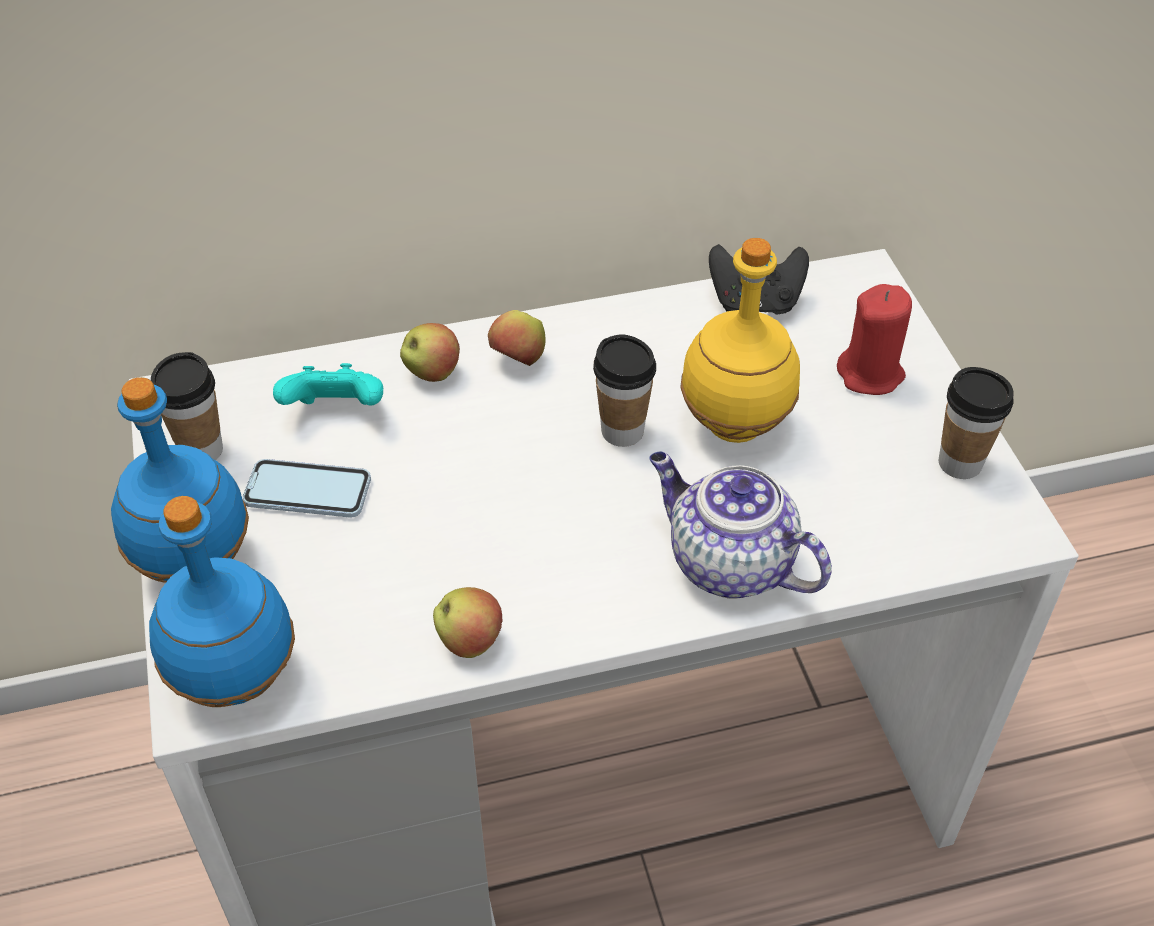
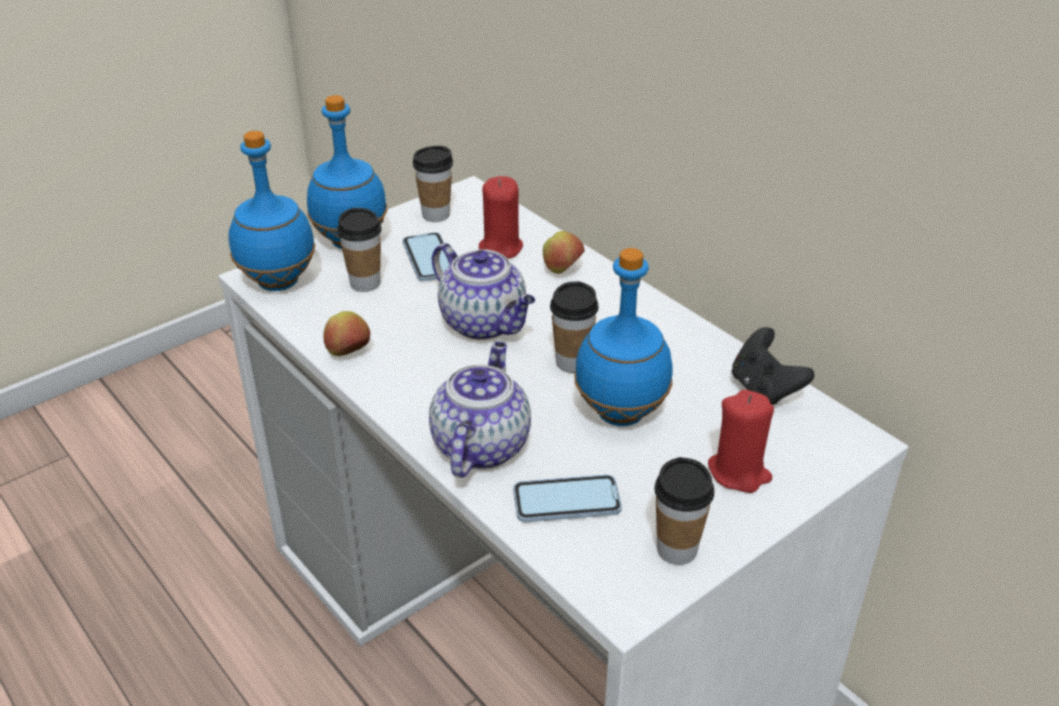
camera: 65 degrees right, 10 degrees down
turquoise game controller [273,363,383,405] -> red candle [479,176,523,258]
apple [488,310,545,366] -> none
yellow bottle [680,238,800,443] -> blue bottle [574,248,673,426]
none -> cup [337,208,382,292]
none -> teapot [432,243,535,340]
none -> phone [513,474,622,522]

